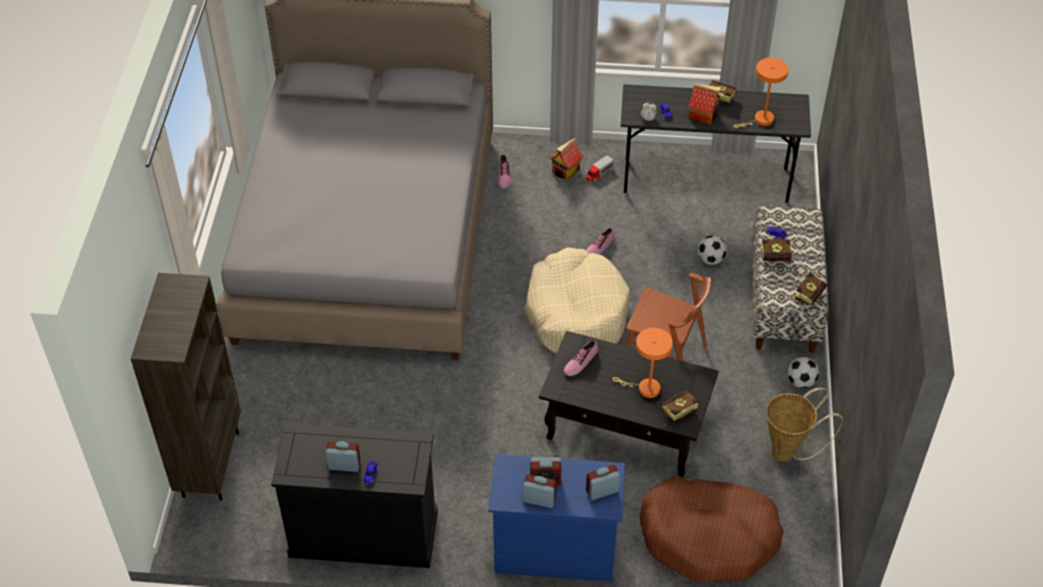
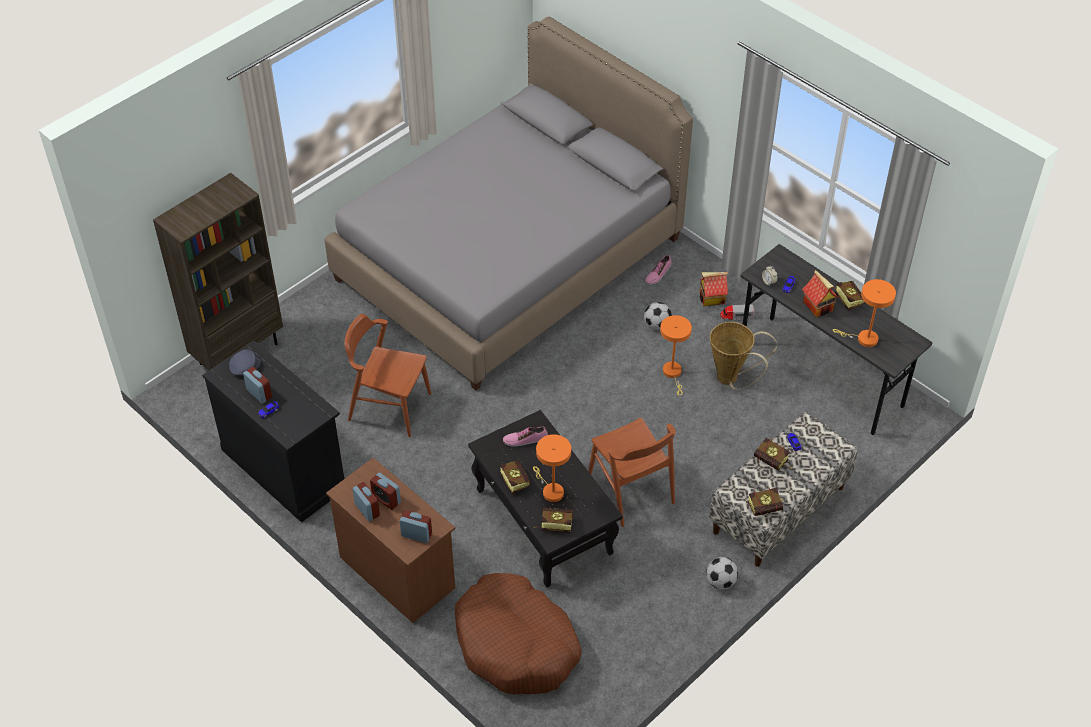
camera: 40 degrees right, 0 degrees up
blue dresser [488,454,625,582] -> brown dresser [326,458,455,623]
beige dog bed [525,247,630,354] -> none
shoe [586,228,614,255] -> orange table lamp [660,315,692,396]
football [698,235,727,265] -> football moved to [644,302,672,330]
basket [766,387,843,462] -> basket moved to [710,322,778,390]
none -> grey cap [229,350,261,376]
none -> brown chair [344,314,431,437]
none -> book [500,461,531,494]

